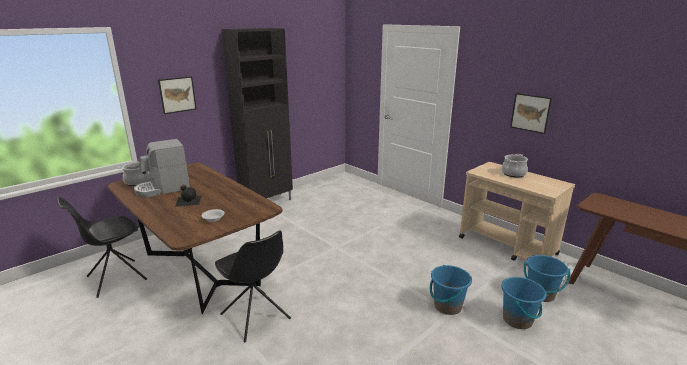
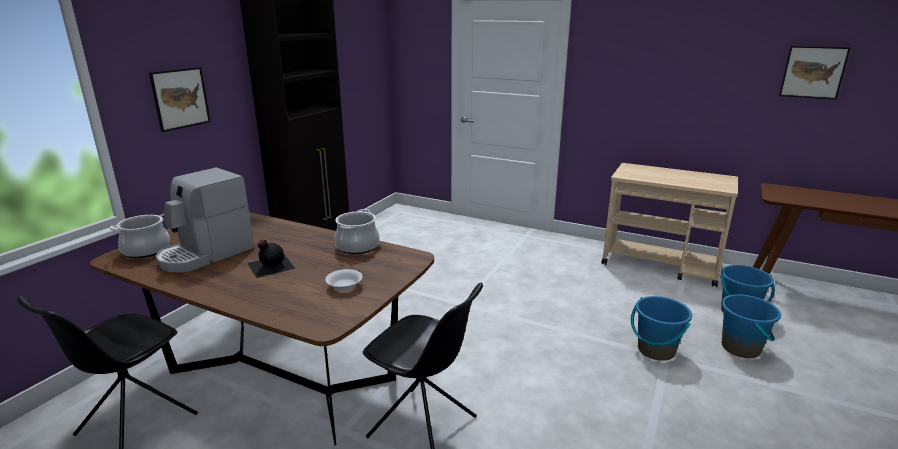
camera: 20 degrees left, 0 degrees up
cooking pot [501,154,528,178] -> cooking pot moved to [334,209,380,254]
picture [510,93,552,134] -> picture moved to [779,46,851,100]

